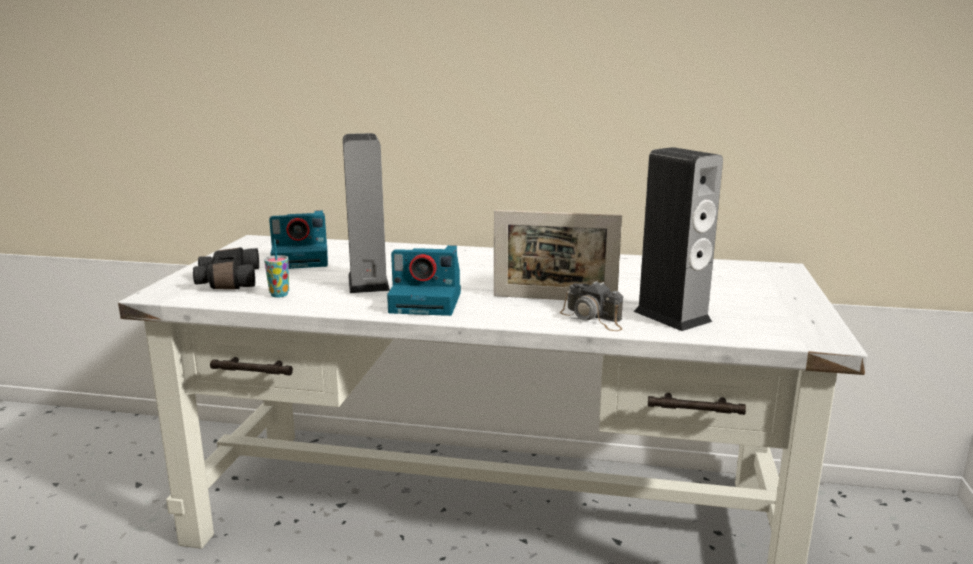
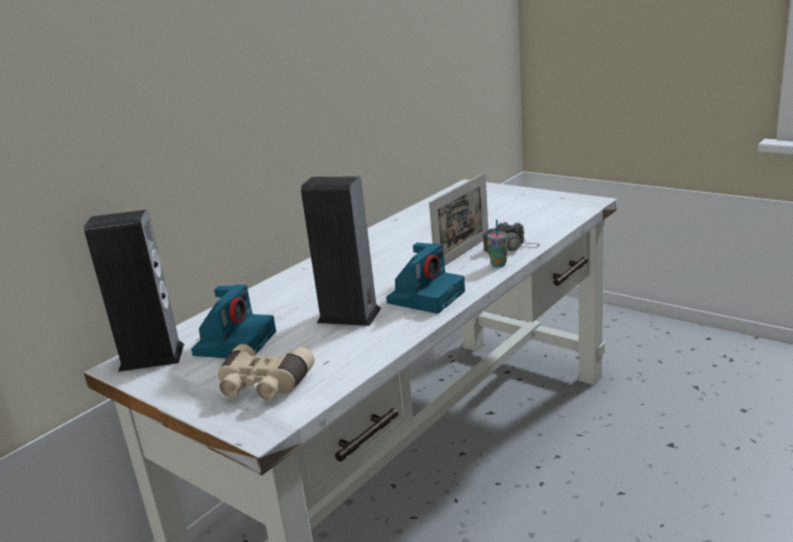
camera: 60 degrees left, 5 degrees up
black binoculars [193,247,259,289] -> beige binoculars [218,344,315,400]
cup [264,240,289,297] -> cup moved to [487,219,507,267]
speaker [633,147,723,331] -> speaker moved to [84,210,184,372]

